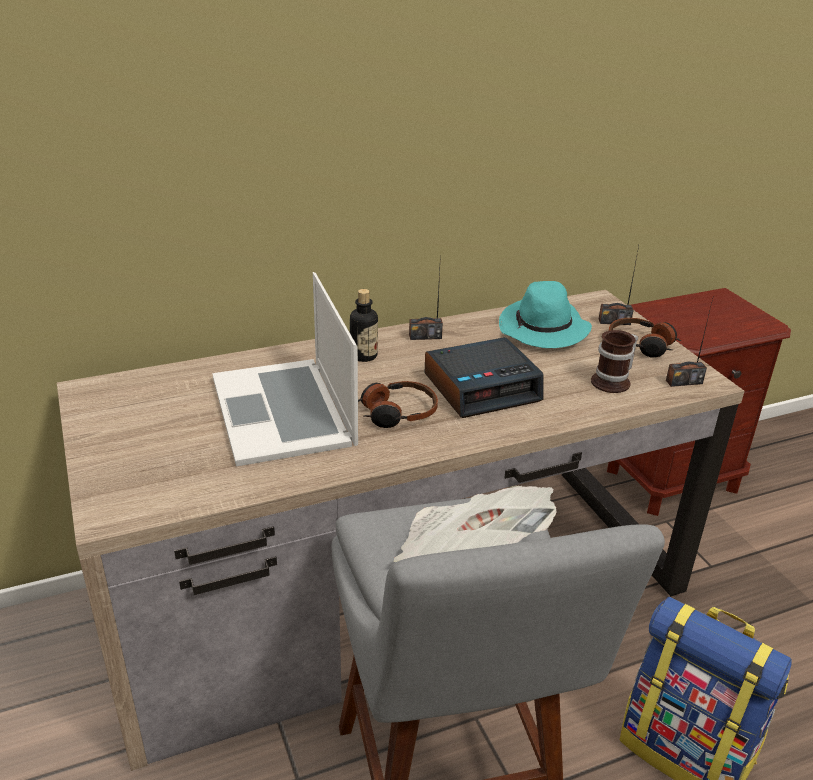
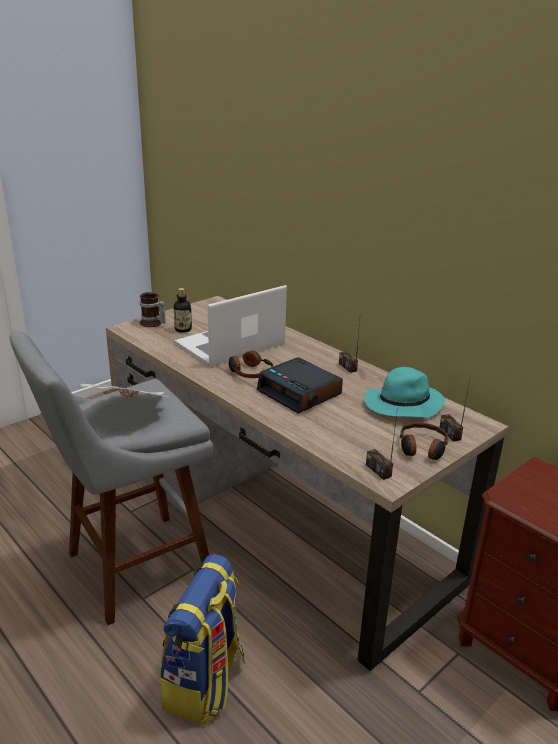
camera: 70 degrees right, 5 degrees down
bottle [350,289,378,362] -> bottle moved to [174,288,192,333]
mug [591,330,638,393] -> mug moved to [139,292,166,327]

